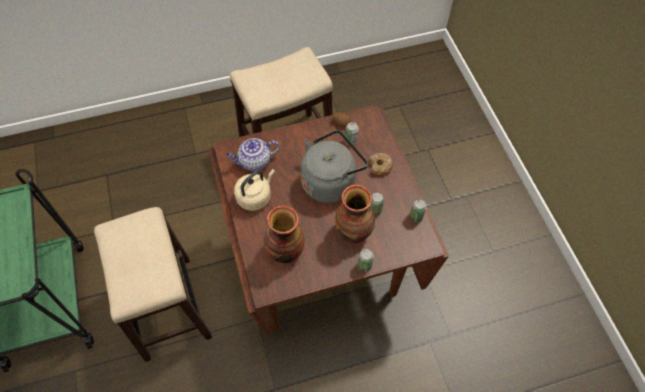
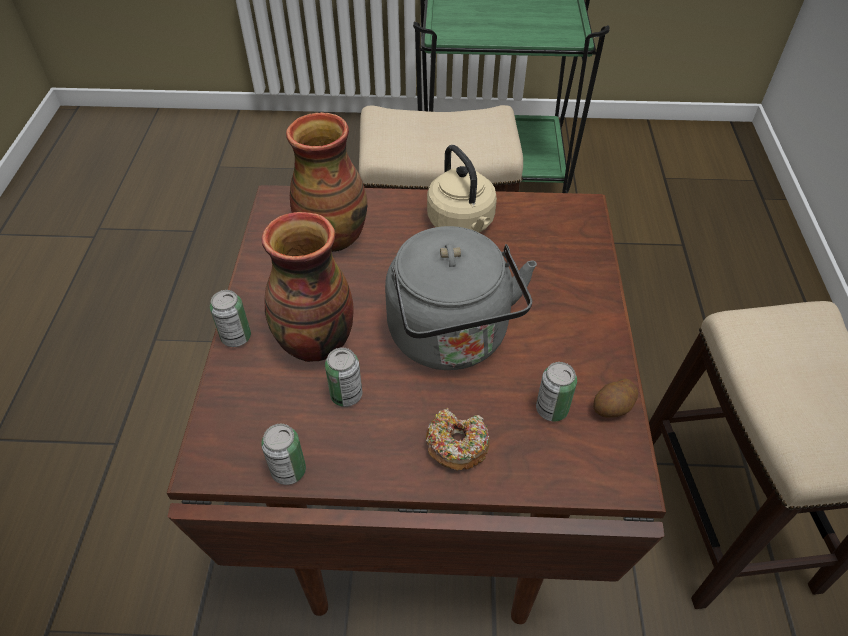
camera: 110 degrees right, 10 degrees down
teapot [226,138,280,171] -> none

